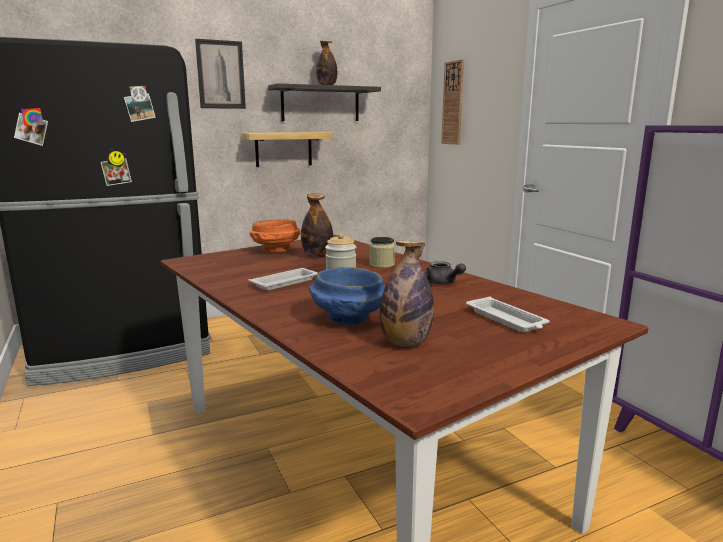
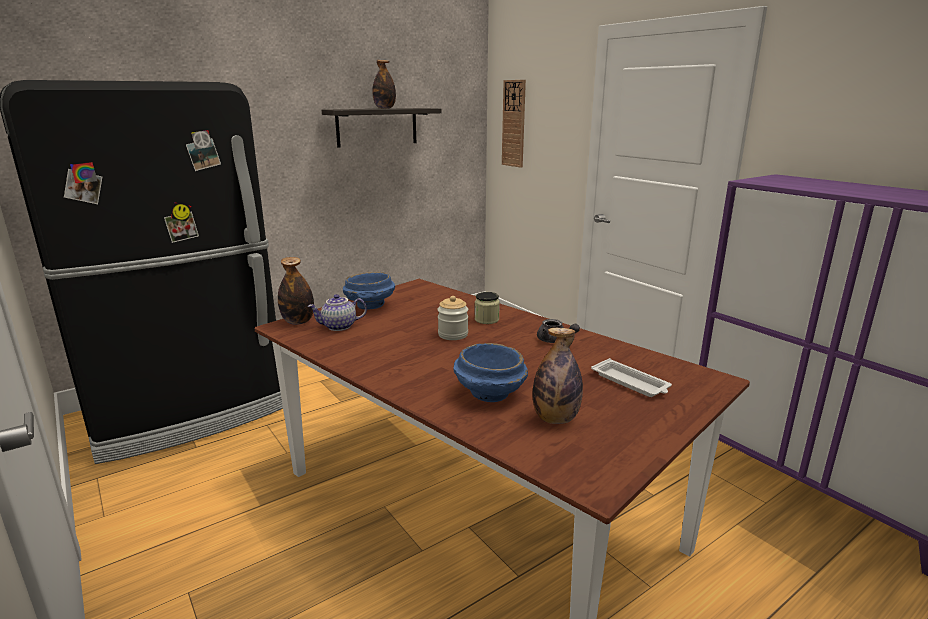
camera: 10 degrees left, 5 degrees up
picture [195,39,246,109] -> none
shelf [242,132,332,167] -> none
white tray [248,268,318,290] -> none
orange bowl [249,220,301,253] -> blue bowl [343,272,395,309]
bottle [301,193,333,258] -> bottle moved to [278,257,314,325]
none -> teapot [307,294,367,331]

